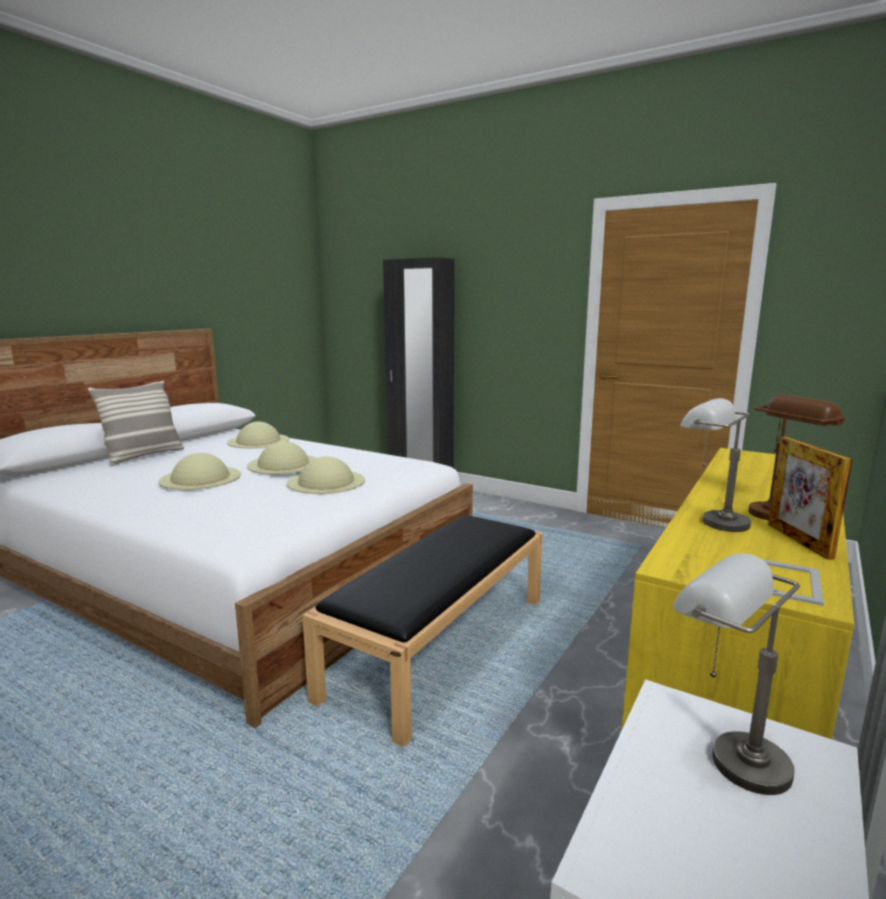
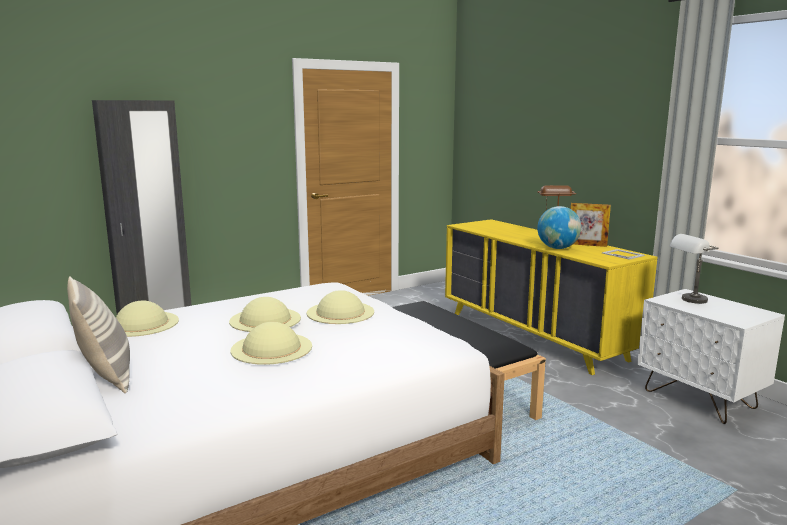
camera: 65 degrees left, 0 degrees up
grey table lamp [680,398,751,532] -> globe [537,206,581,249]

